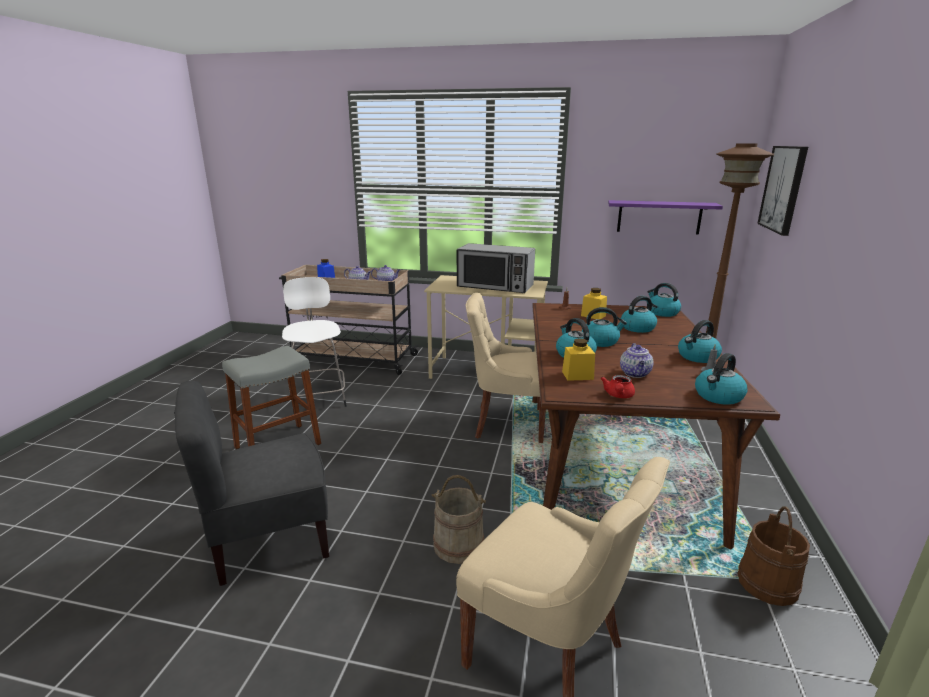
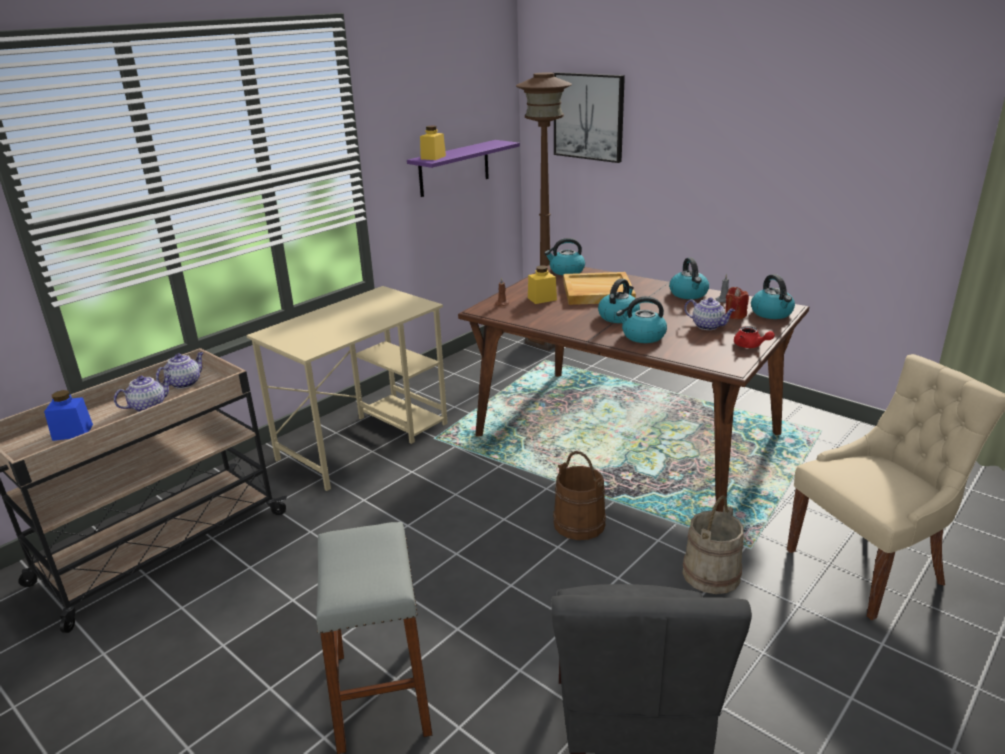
camera: 60 degrees left, 5 degrees up
white stool [282,277,347,414] -> none
microwave [457,243,535,293] -> none
beige chair [466,293,546,443] -> none
yellow jar [562,338,595,381] -> yellow jar moved to [420,126,446,160]
kettle [621,296,657,333] -> beige tray [563,272,636,305]
brown bucket [737,506,810,606] -> brown bucket moved to [553,451,606,540]
none -> red candle [725,287,749,319]

